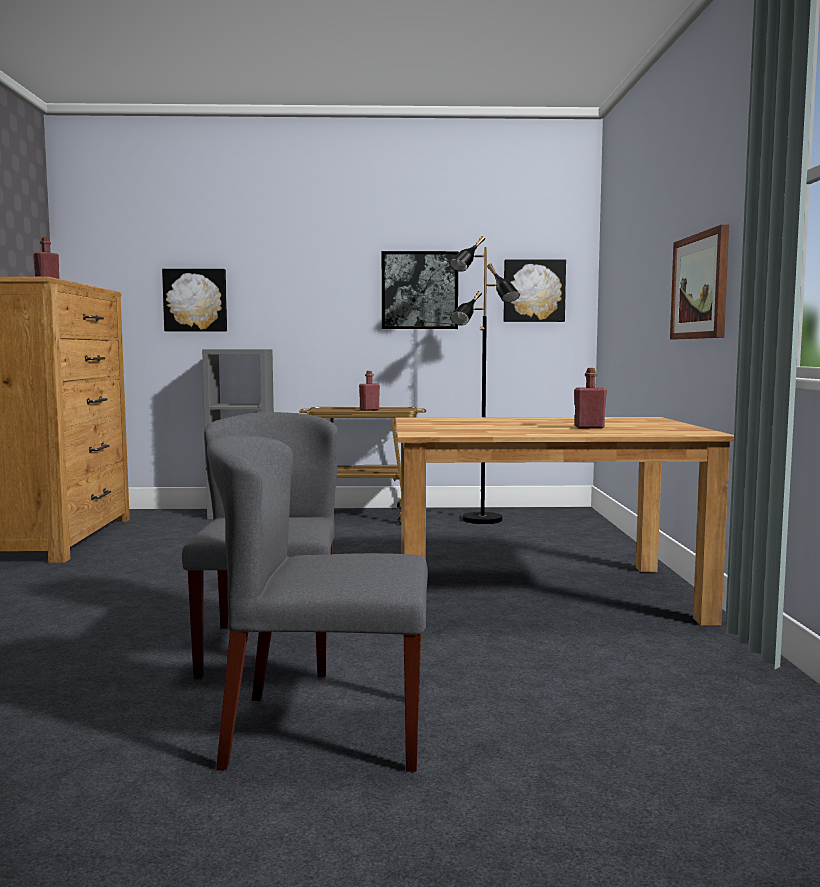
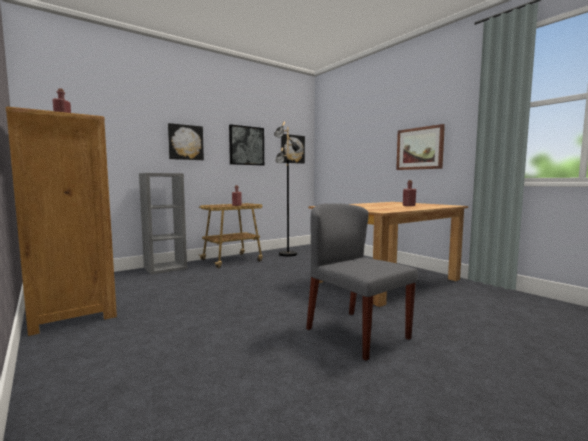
camera: 35 degrees left, 0 degrees up
picture [162,269,227,332] -> picture moved to [168,123,204,160]
grey chair [207,435,428,772] -> none

